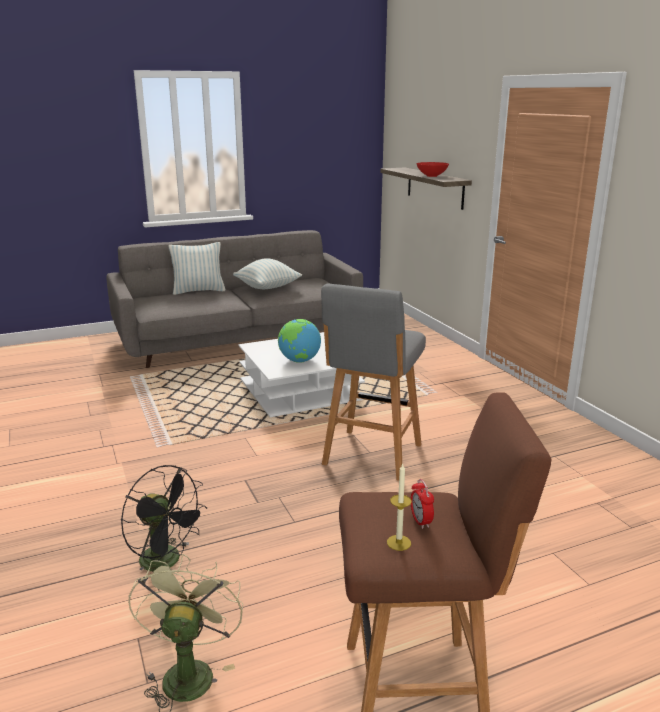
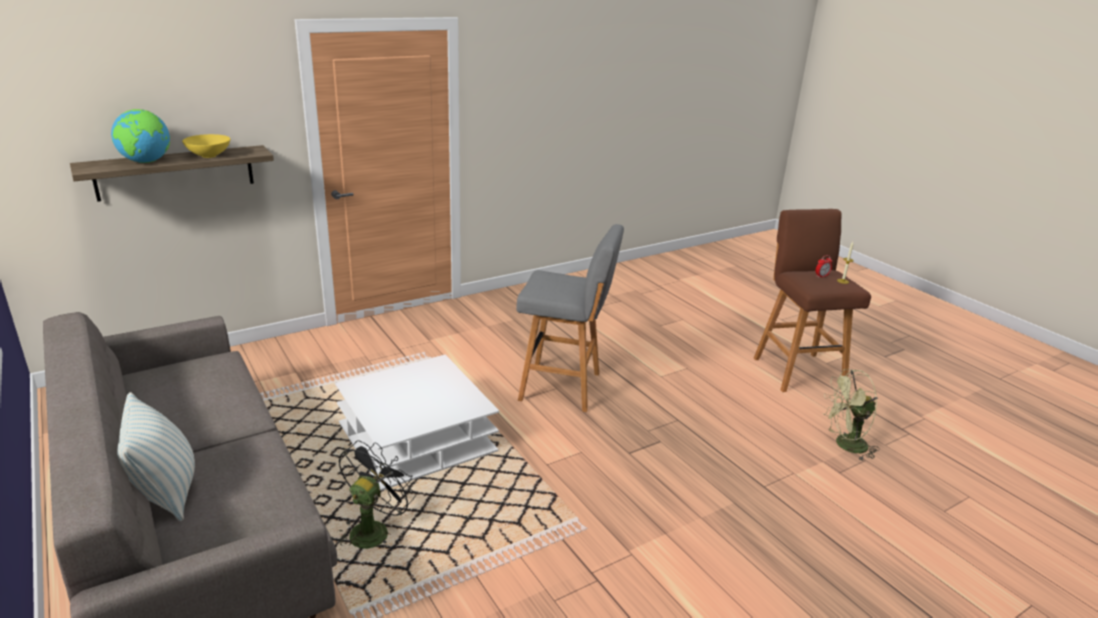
camera: 100 degrees left, 5 degrees up
black fan [121,465,207,582] -> black fan moved to [339,441,416,549]
pillow [233,258,302,289] -> none
globe [278,319,321,363] -> globe moved to [111,109,170,163]
red bowl [417,162,449,177] -> yellow bowl [182,134,230,158]

